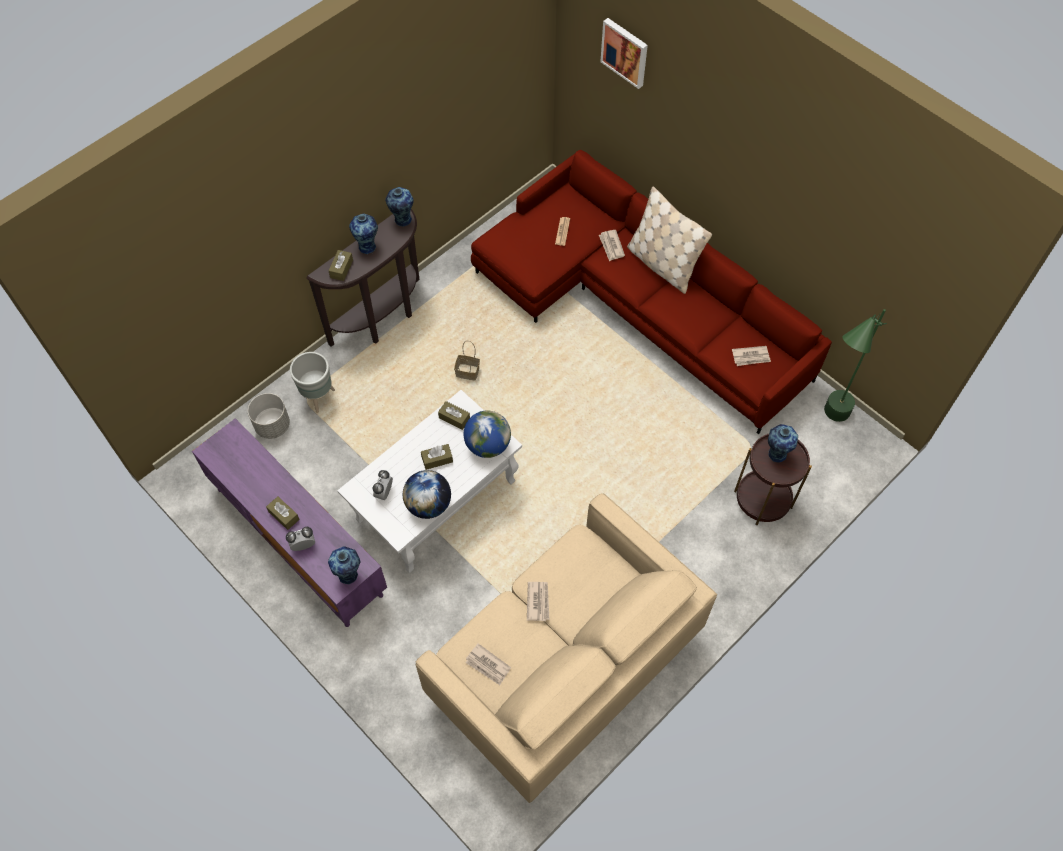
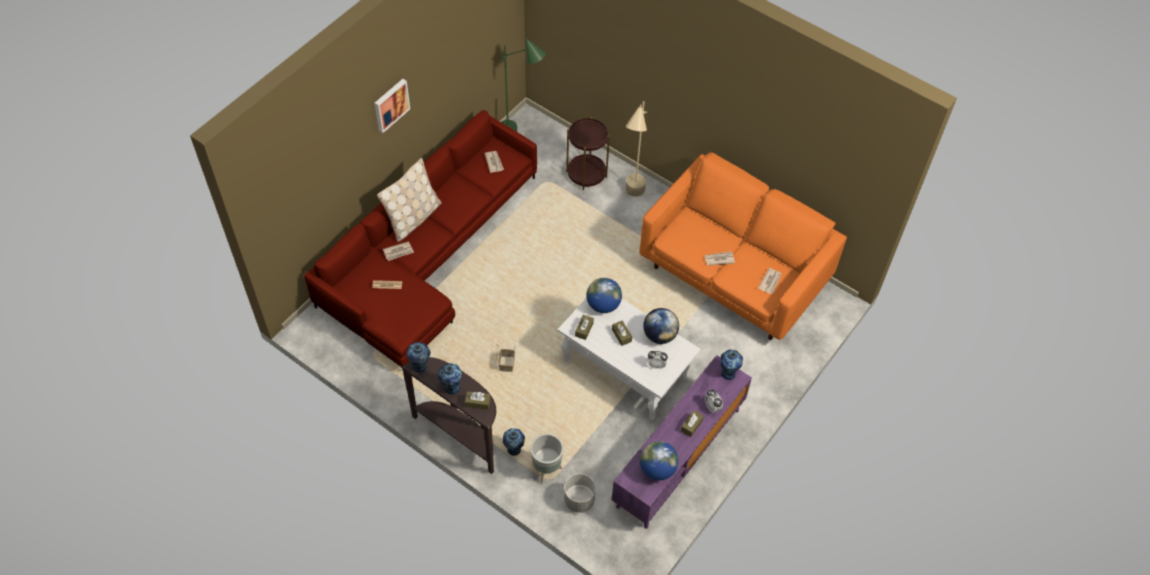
camera: 100 degrees left, 5 degrees down
beige sofa [416,493,717,803] -> orange sofa [639,152,847,340]
picture [600,18,648,89] -> picture moved to [375,79,410,133]
vase [768,424,798,463] -> vase moved to [502,428,525,456]
none -> beige floor lamp [626,101,647,197]
none -> globe [640,441,679,480]

